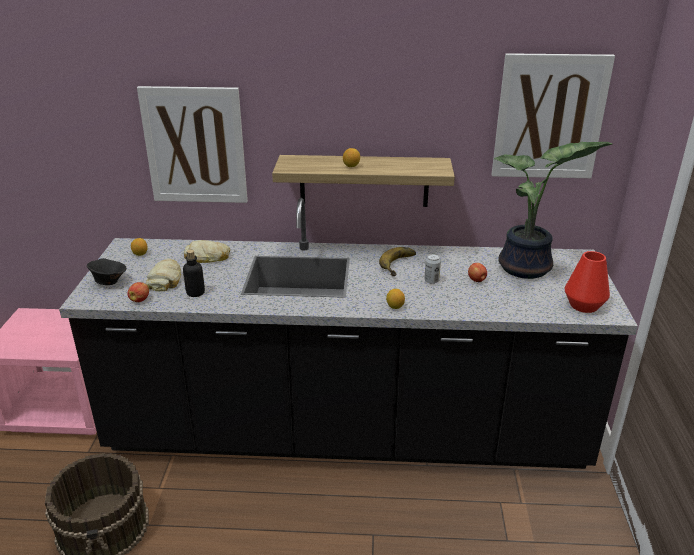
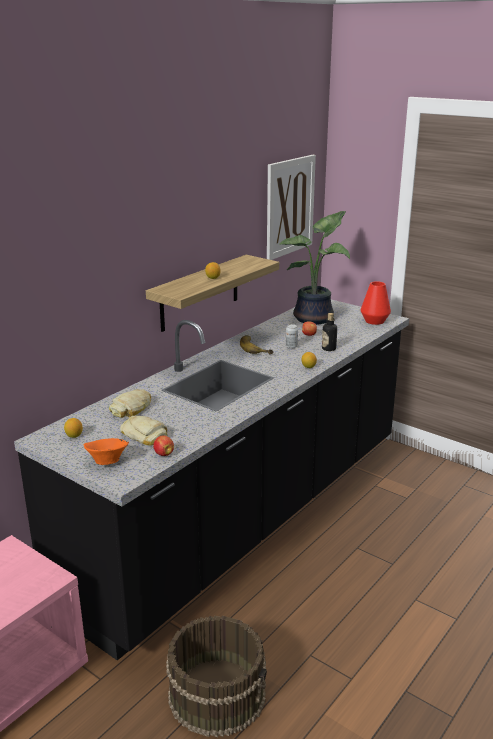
camera: 55 degrees left, 5 degrees down
black bowl [87,258,126,285] -> orange bowl [83,438,129,465]
picture [137,86,248,203] -> none
bottle [183,250,205,297] -> bottle moved to [322,313,337,351]

